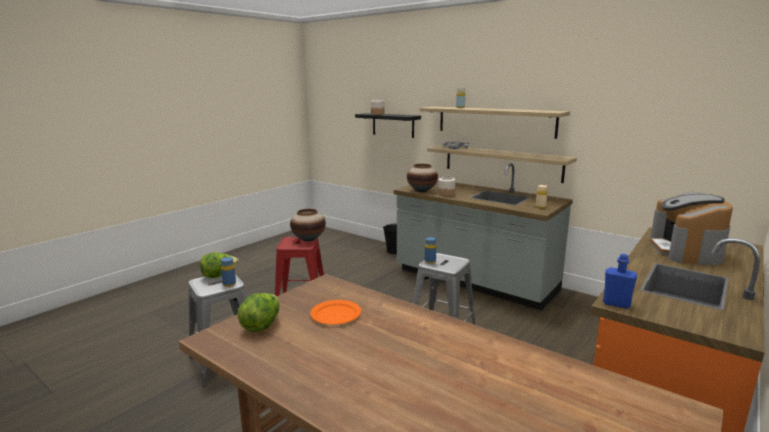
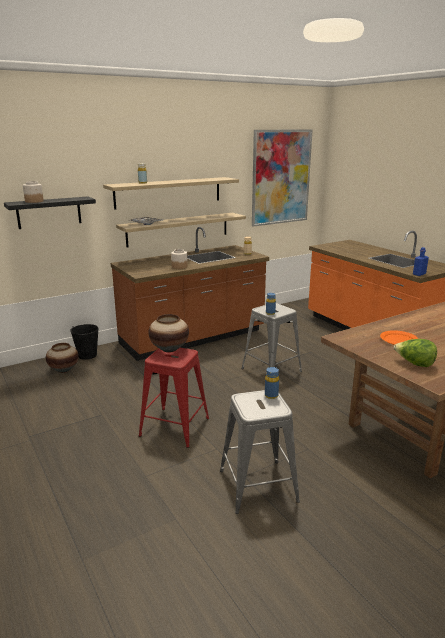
camera: 70 degrees left, 5 degrees up
lettuce [200,252,239,278] -> none
grey counter [394,163,573,310] -> brown counter [111,227,269,361]
vase [407,164,438,192] -> vase moved to [46,343,79,373]
coffee machine [650,192,733,265] -> none
none -> picture [252,129,313,227]

